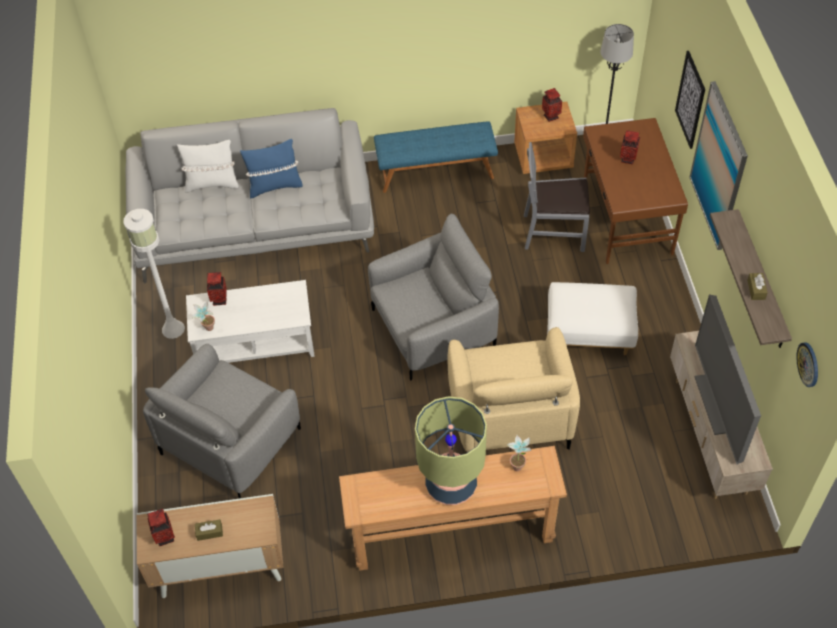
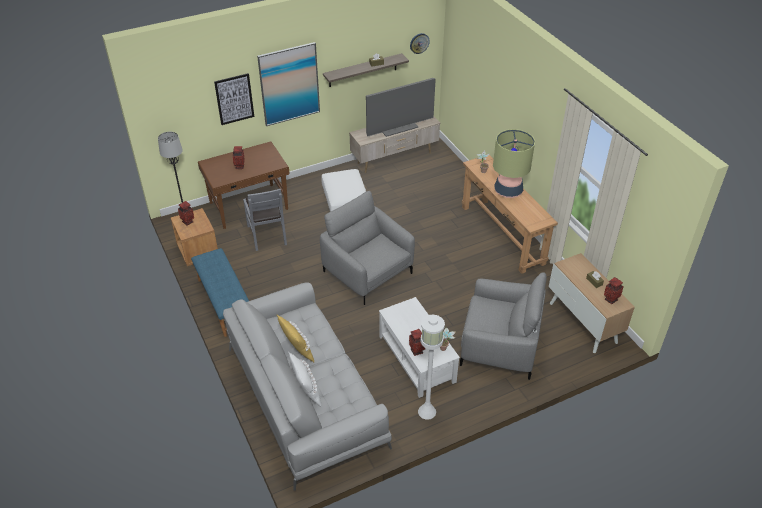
camera: 110 degrees left, 10 degrees down
blue pillow [240,139,303,199] -> yellow pillow [276,314,315,363]
beige armchair [448,327,580,452] -> none

